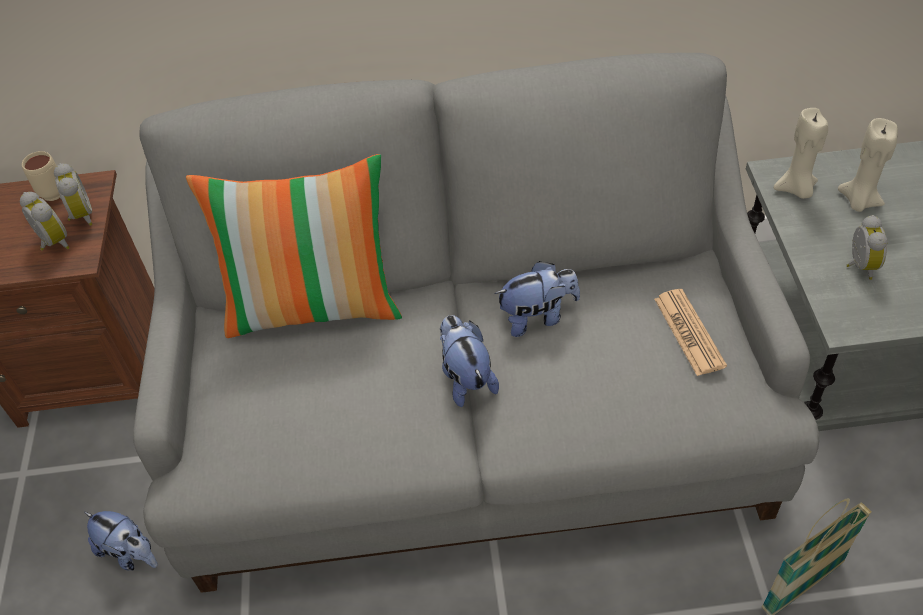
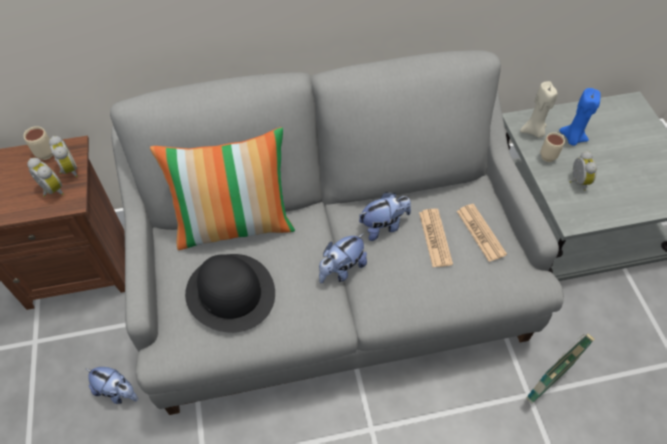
camera: 10 degrees left, 5 degrees up
plush toy [440,315,499,407] -> plush toy turned 105 degrees counterclockwise [319,233,367,283]
beige candle [838,118,898,212] -> blue candle [559,88,601,146]
none -> black hat [185,254,275,333]
none -> newspaper [419,209,453,267]
none -> beige mug [540,132,565,162]

